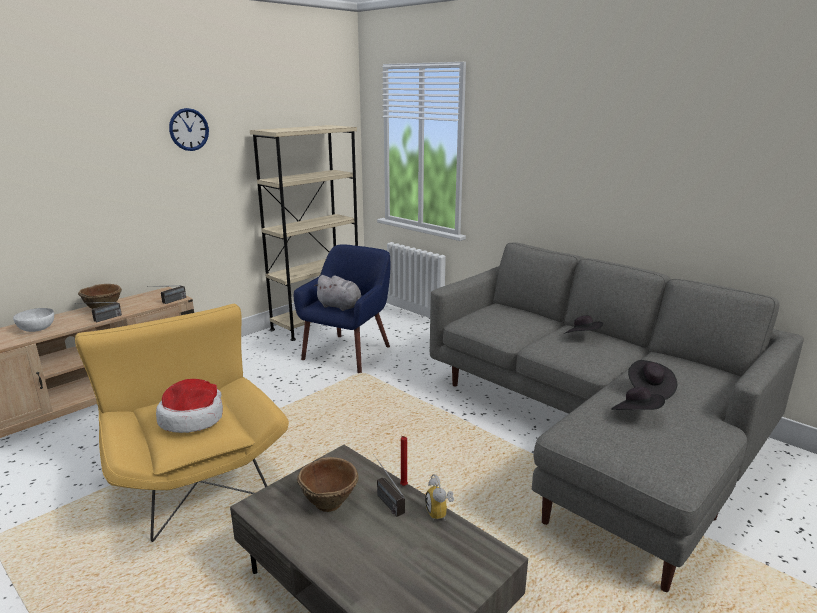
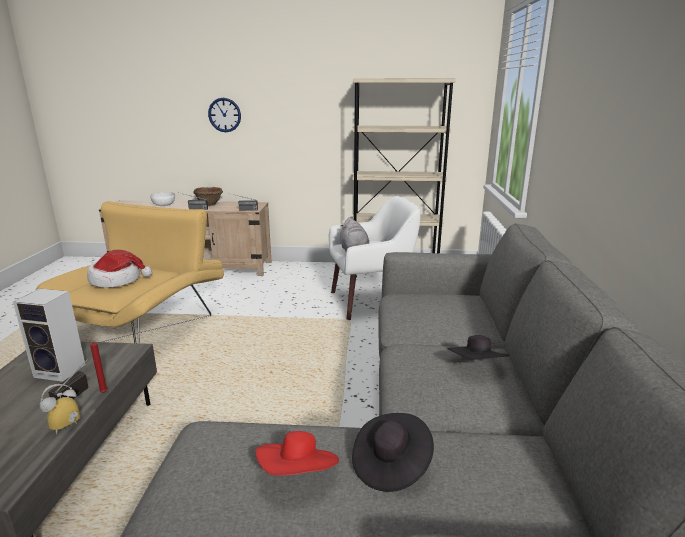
camera: 50 degrees right, 0 degrees up
wall clock [169,108,209,151] -> wall clock moved to [208,98,241,132]
blue armchair [294,244,390,373] -> white armchair [329,196,421,320]
brown bowl [297,457,359,512] -> speaker [13,288,86,382]
black hat [611,387,665,410] -> red hat [255,431,339,476]

